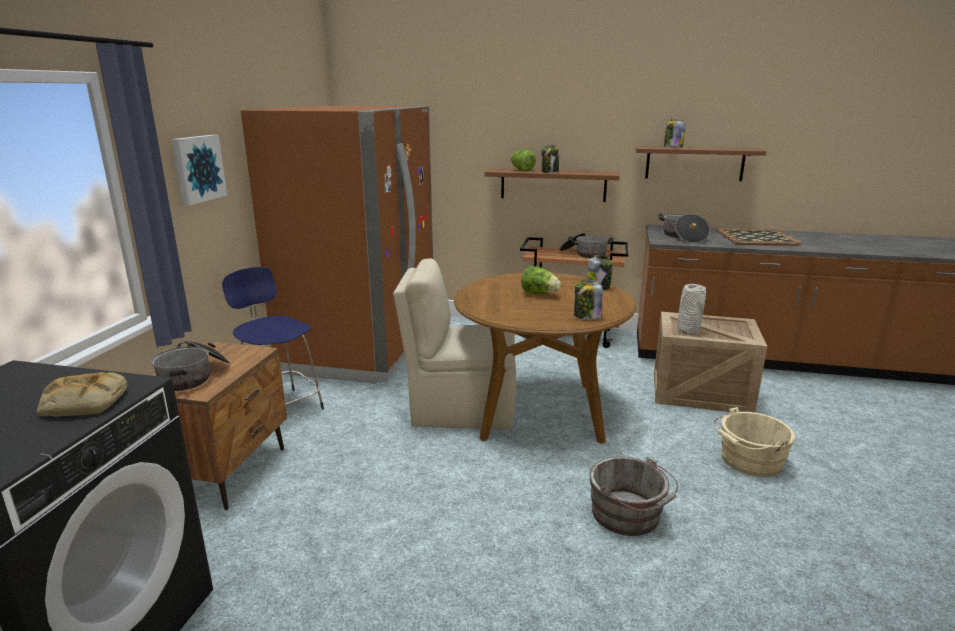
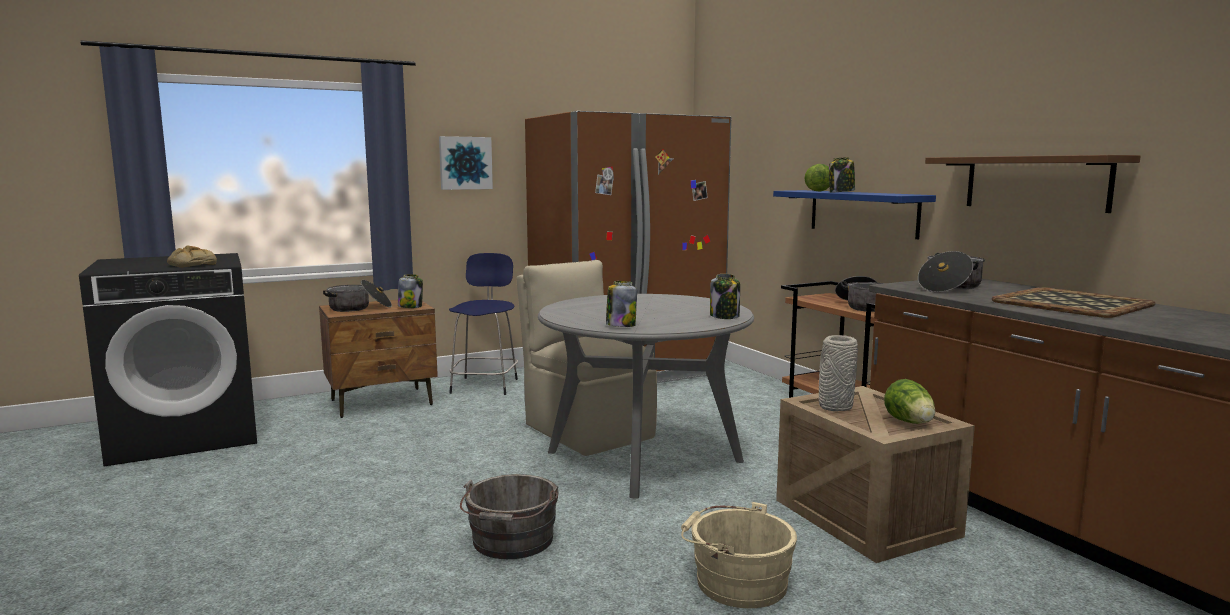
camera: 50 degrees right, 10 degrees down
brown dining table [454,273,636,444] -> grey dining table [538,294,754,498]
brown shelf [484,168,620,202] -> blue shelf [773,190,936,239]
lettuce [521,266,561,294] -> lettuce moved to [884,379,935,424]
jar [664,119,686,147] -> jar moved to [398,274,423,308]

